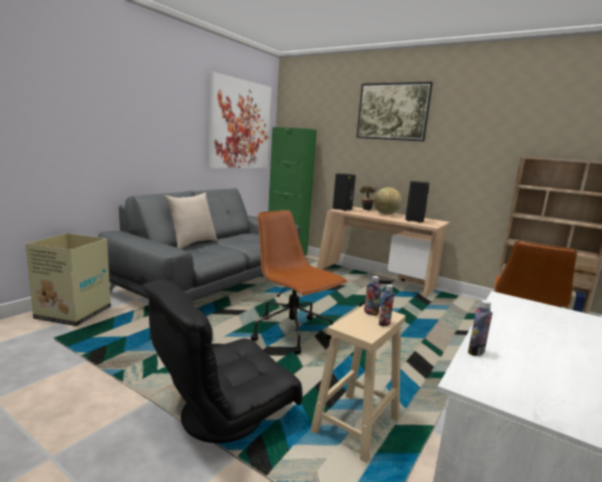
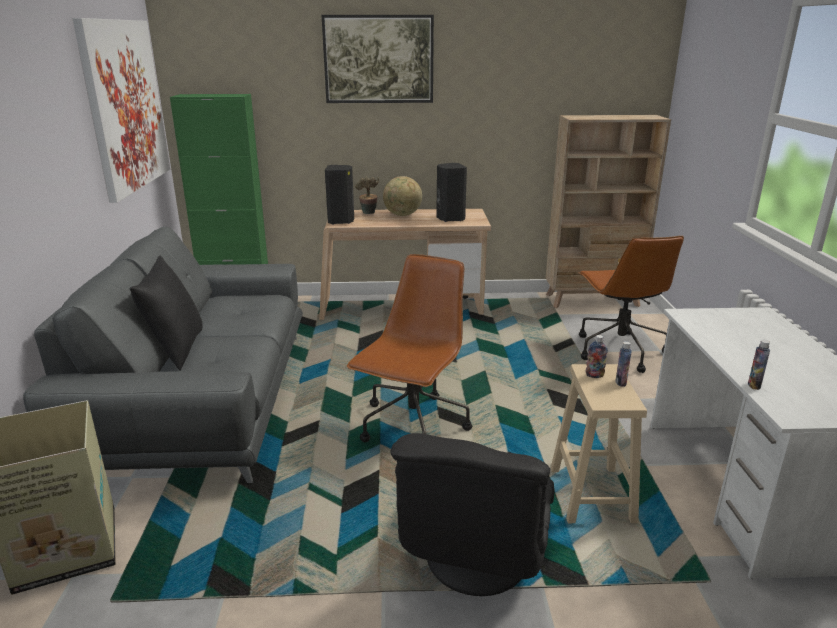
camera: 35 degrees left, 10 degrees up
beige pillow [164,192,217,249] -> black pillow [129,256,203,371]
brown office chair [251,210,347,355] -> brown office chair turned 105 degrees clockwise [347,254,472,442]

